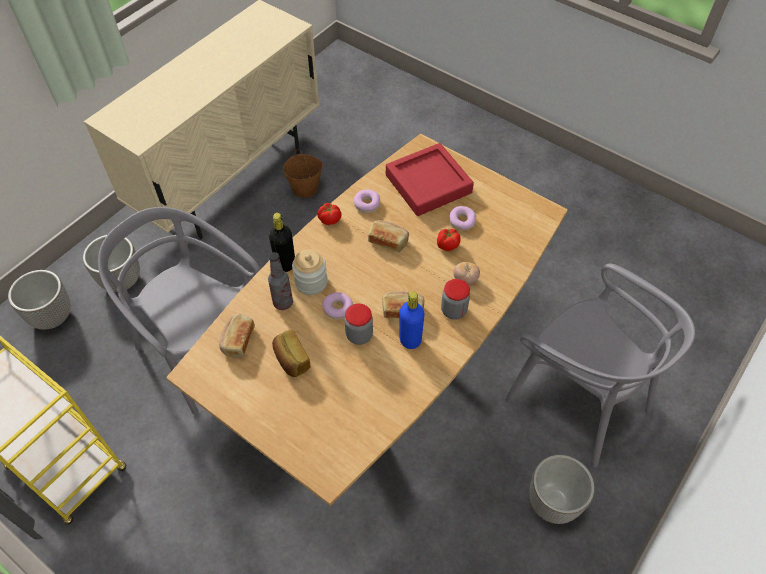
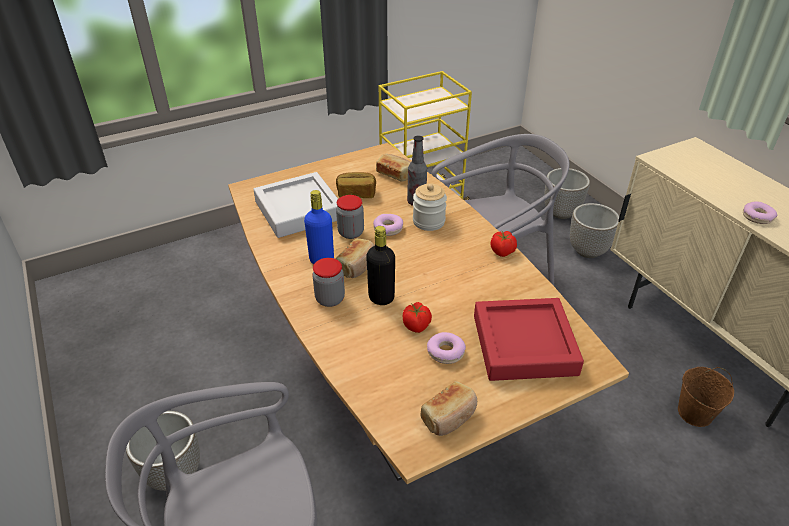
camera: 115 degrees right, 15 degrees down
black bottle [269,213,295,272] -> black bottle moved to [366,226,395,305]
donut [354,189,380,213] -> donut moved to [743,202,777,224]
bread [368,220,409,252] -> bread moved to [420,381,477,436]
tomato [453,262,480,285] -> none
none -> grey tray [253,172,338,238]

